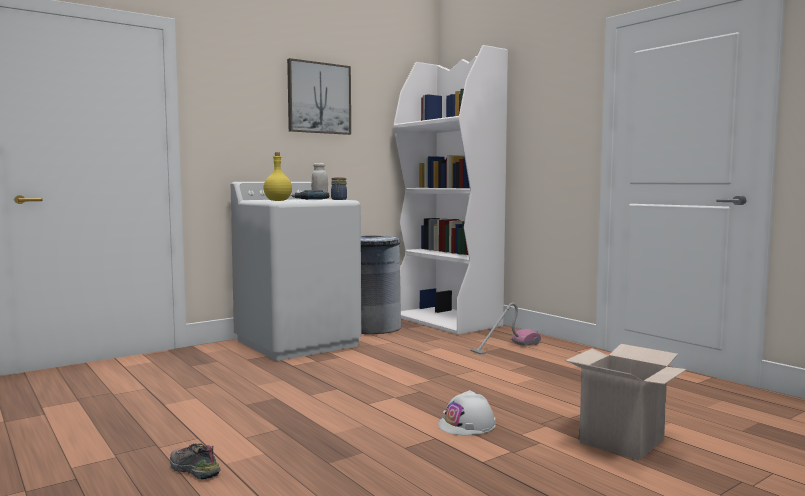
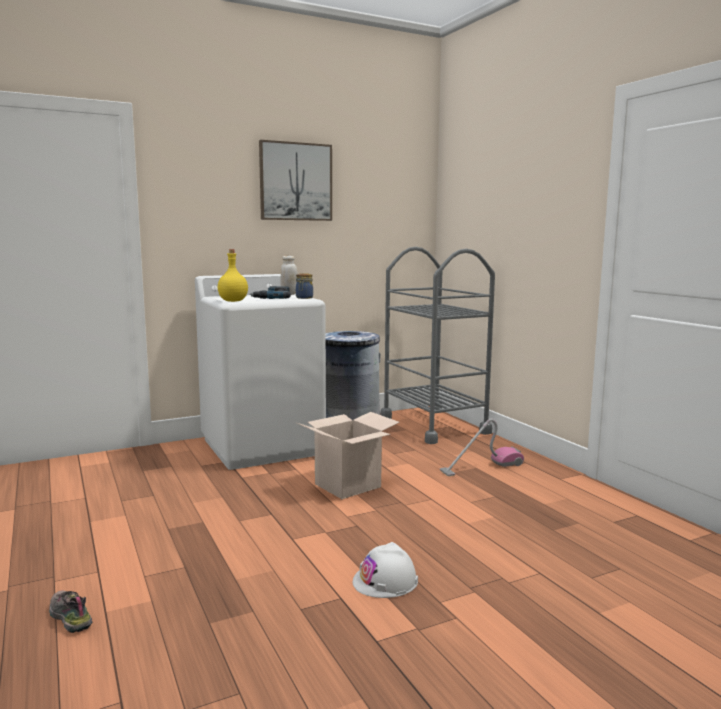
camera: 10 degrees right, 5 degrees up
white bookcase [394,45,508,335] -> grey cart [381,246,495,444]
cardboard box [565,344,687,460] -> cardboard box moved to [297,412,400,499]

